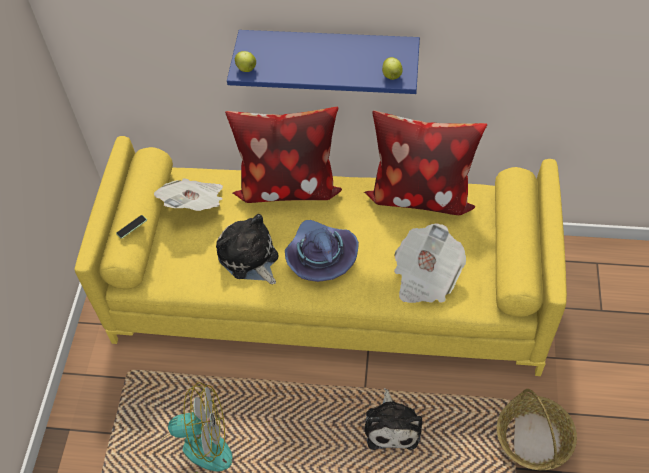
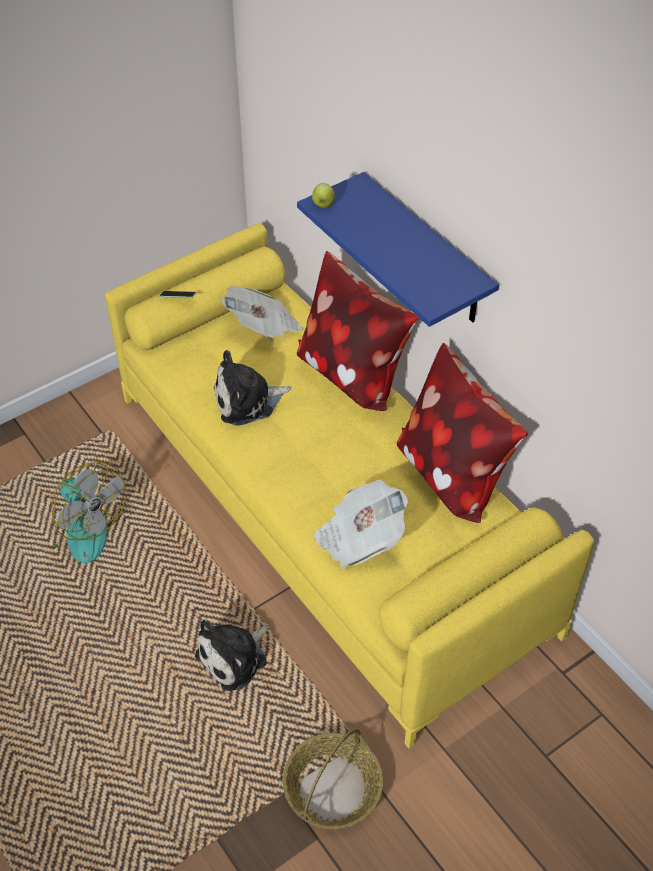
camera: 45 degrees right, 5 degrees down
plush toy [216,214,278,284] -> plush toy turned 120 degrees counterclockwise [214,350,291,426]
purple hat [285,220,359,282] -> none
apple [382,57,403,80] -> none

